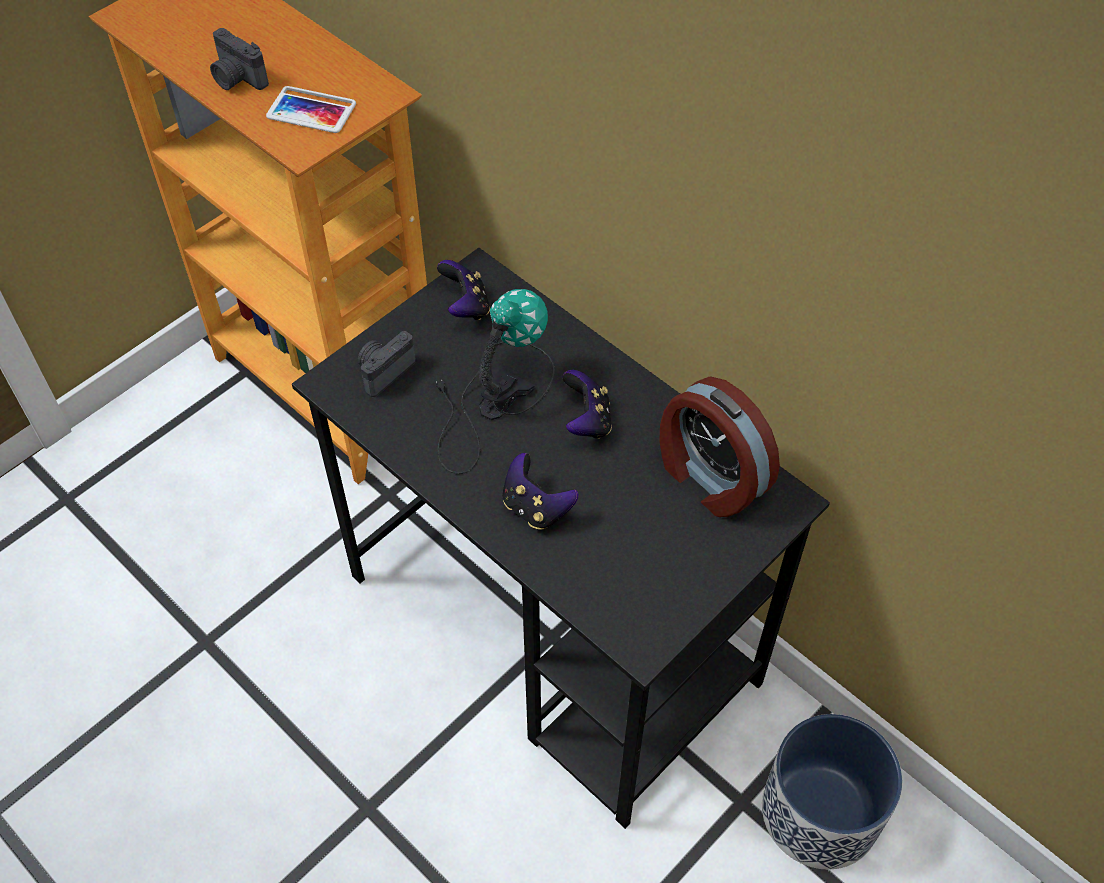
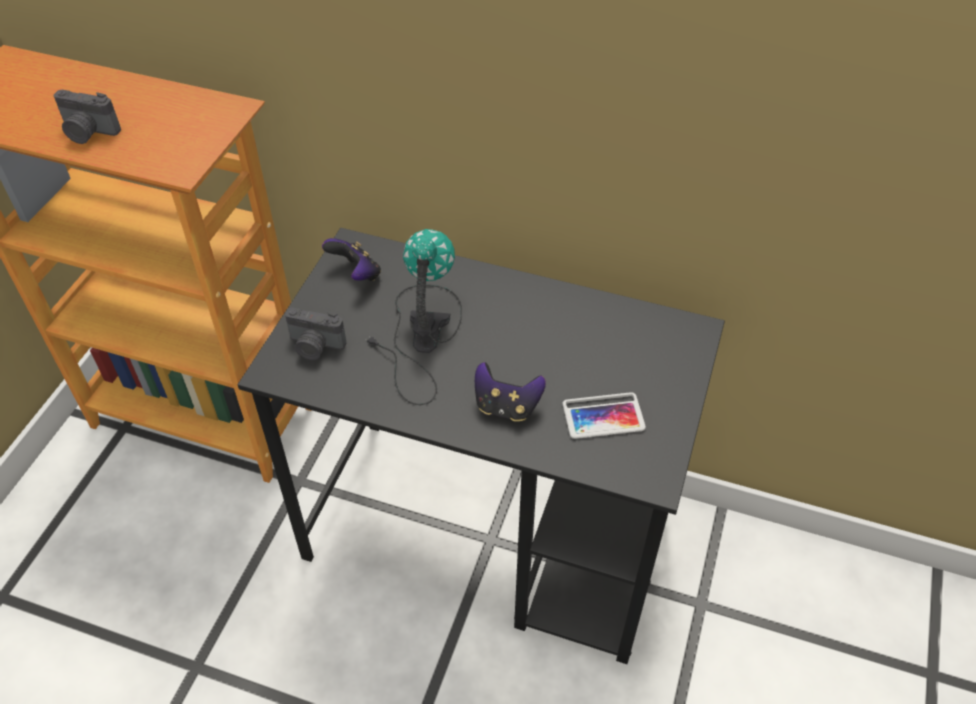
camera: 25 degrees left, 5 degrees down
phone [266,86,356,133] -> phone moved to [562,392,646,439]
camera [358,331,416,397] -> camera turned 90 degrees counterclockwise [285,307,346,360]
game controller [562,370,612,439] -> none
alarm clock [659,376,780,517] -> none
planter [762,714,902,870] -> none

